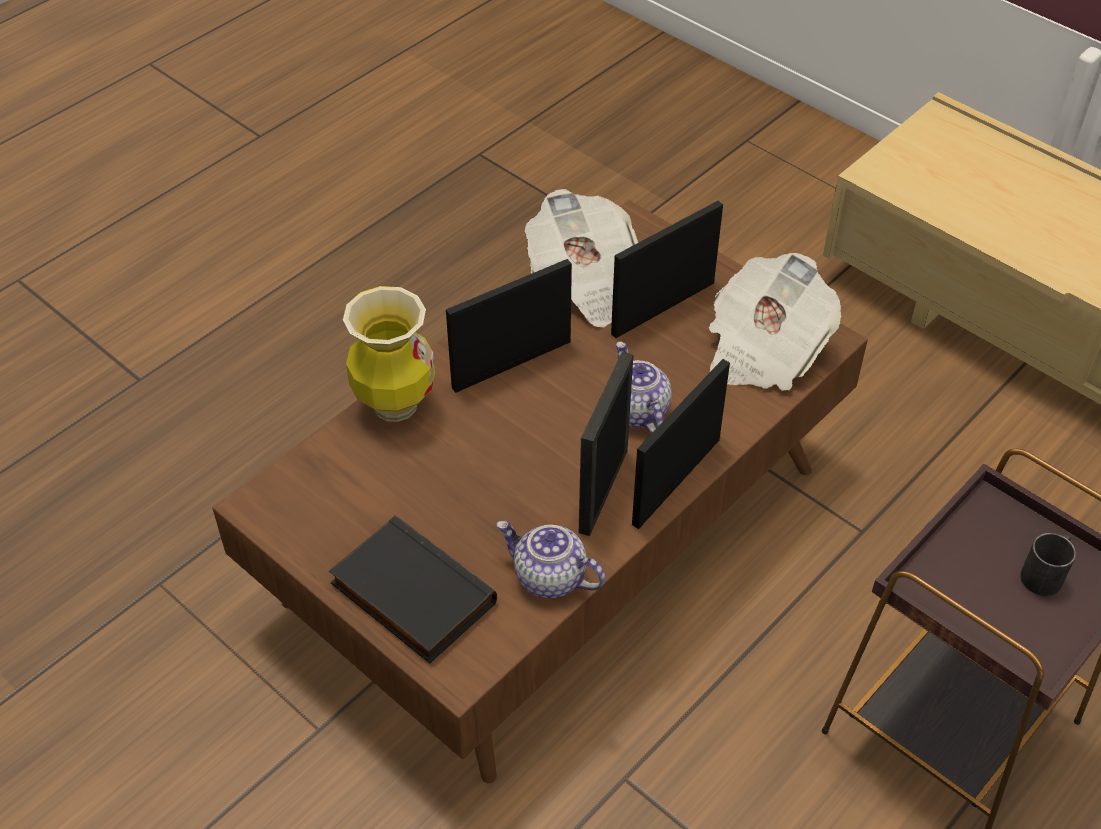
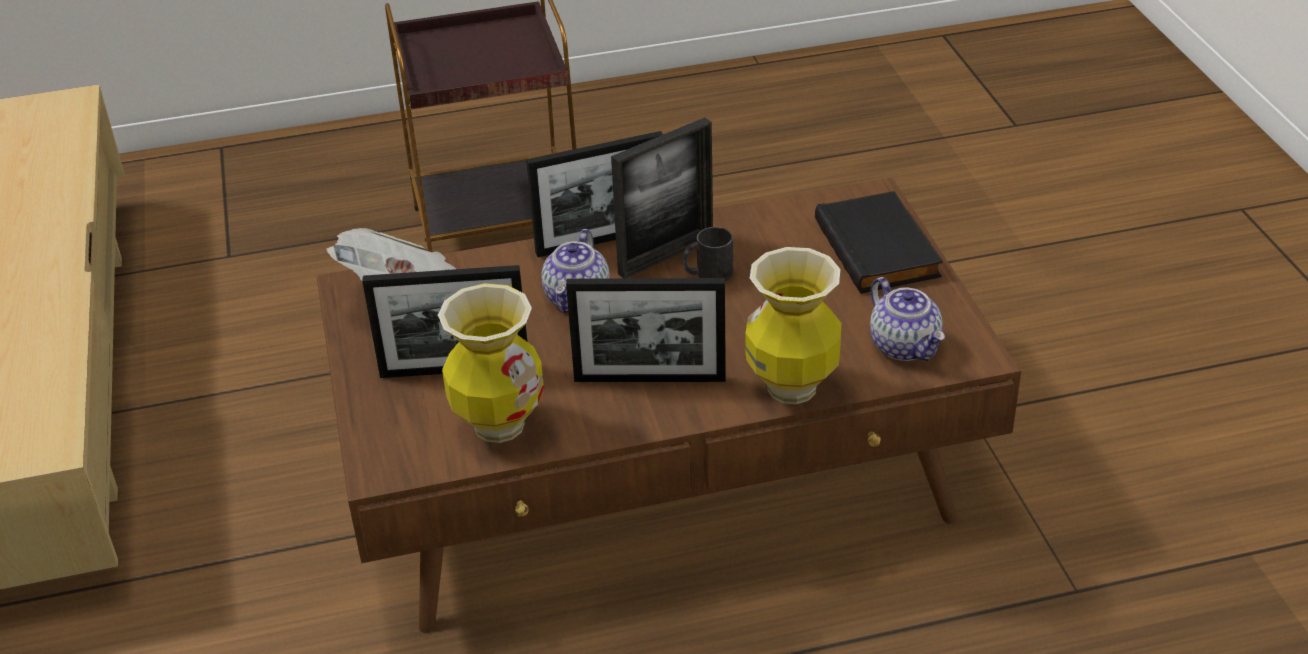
camera: 145 degrees left, 10 degrees down
teapot [497,520,605,598] -> teapot moved to [870,277,945,361]
newspaper [525,189,638,327] -> vase [438,283,544,443]
black mug [1020,533,1076,596] -> black mug moved to [682,227,733,281]

